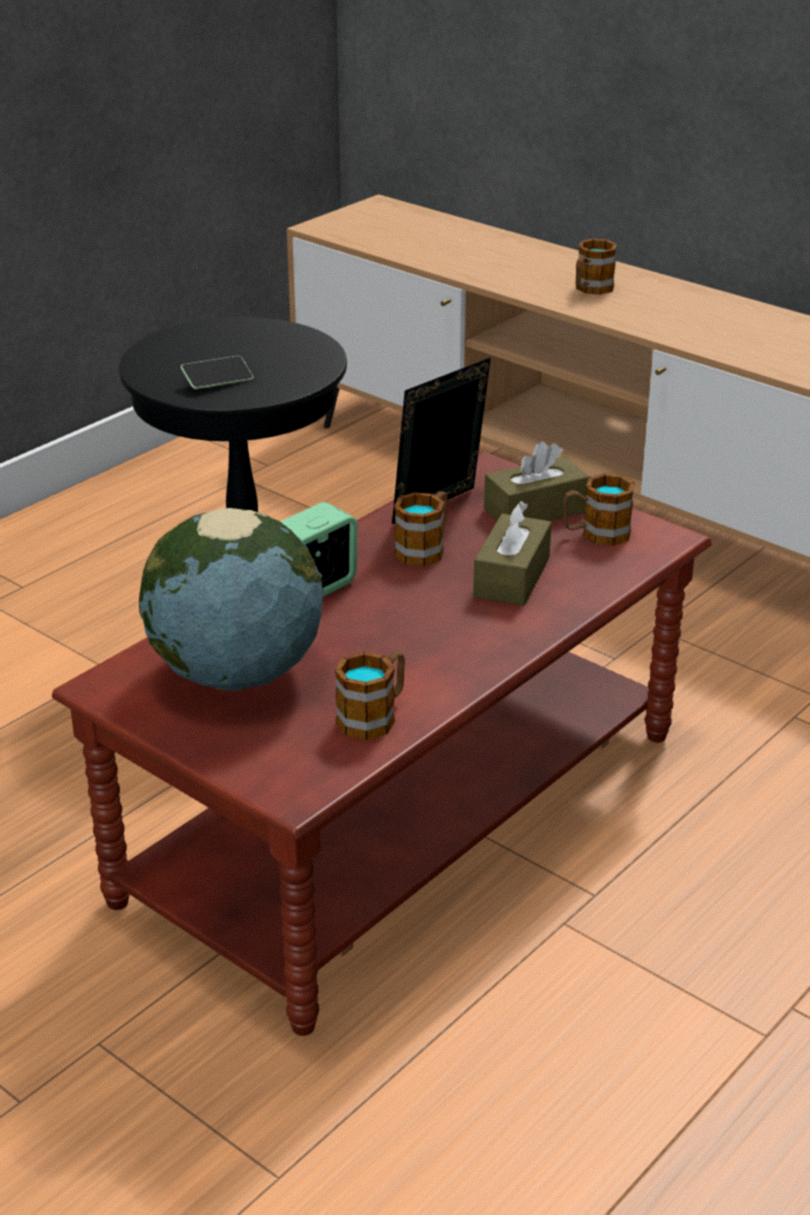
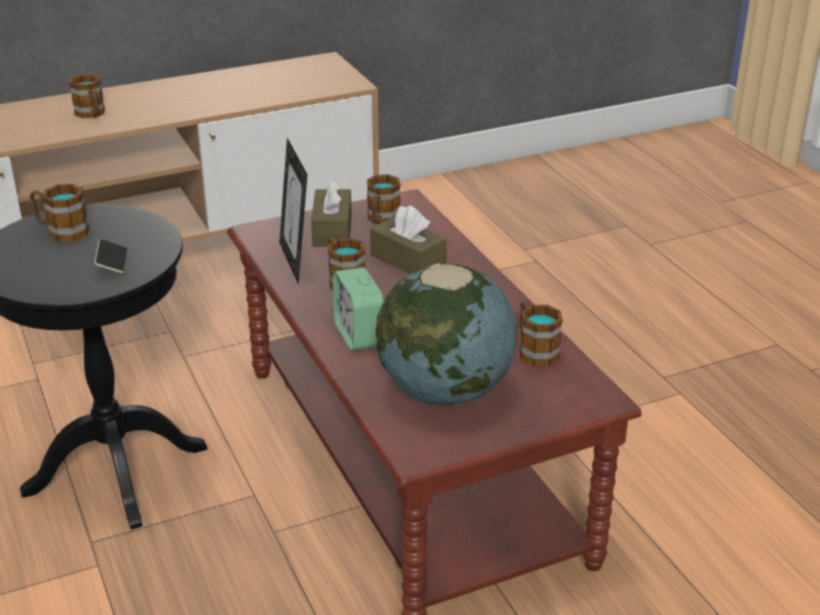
camera: 65 degrees left, 0 degrees up
none -> mug [30,184,89,242]

